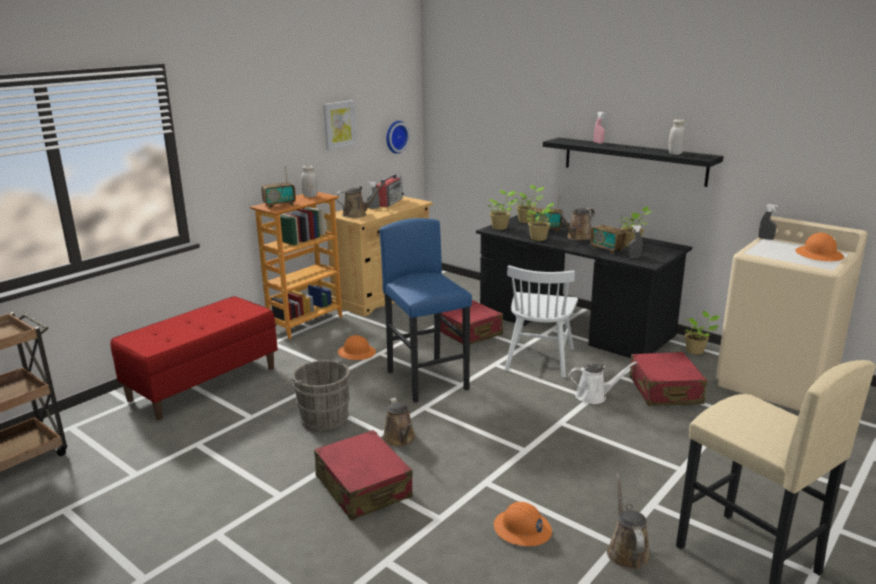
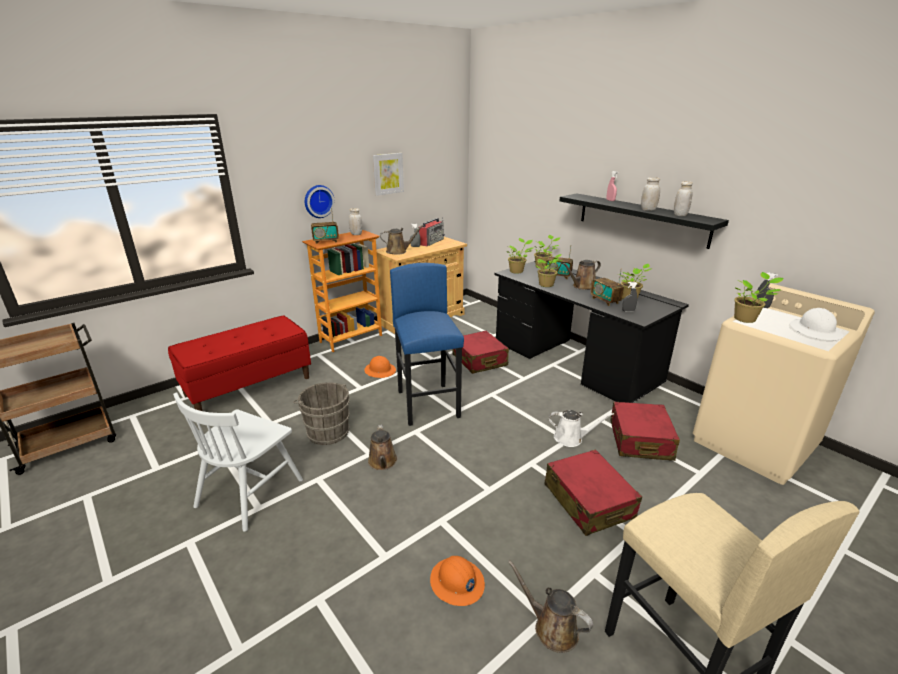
camera: 10 degrees right, 5 degrees up
red suitcase [314,430,413,520] -> red suitcase moved to [544,449,642,536]
wall clock [386,121,410,154] -> wall clock moved to [305,185,335,218]
white chair [505,265,578,378] -> white chair moved to [173,392,303,532]
brown watering can [607,473,650,570] -> brown watering can turned 60 degrees counterclockwise [508,560,593,653]
potted plant [684,311,720,354] -> potted plant moved to [734,272,783,323]
orange hard hat [795,233,844,261] -> white hard hat [790,308,843,340]
none -> white jar [641,177,660,211]

